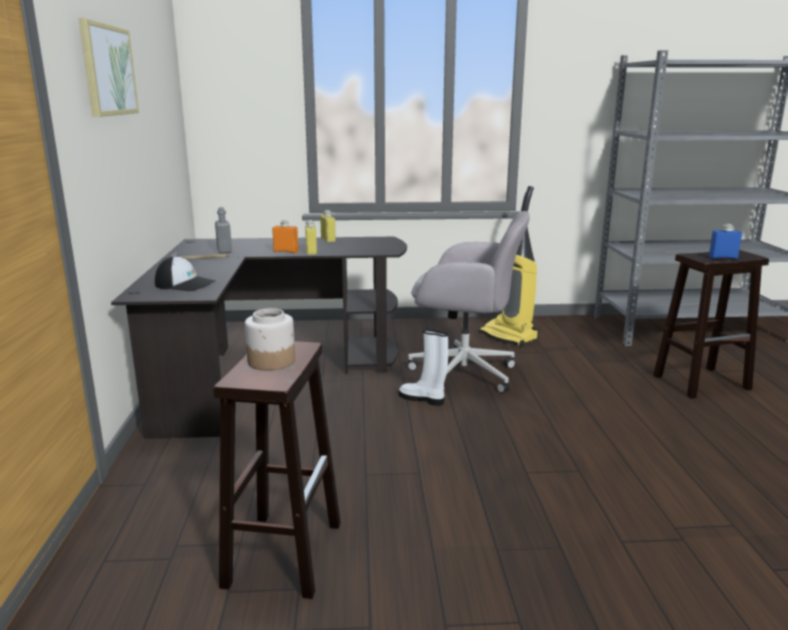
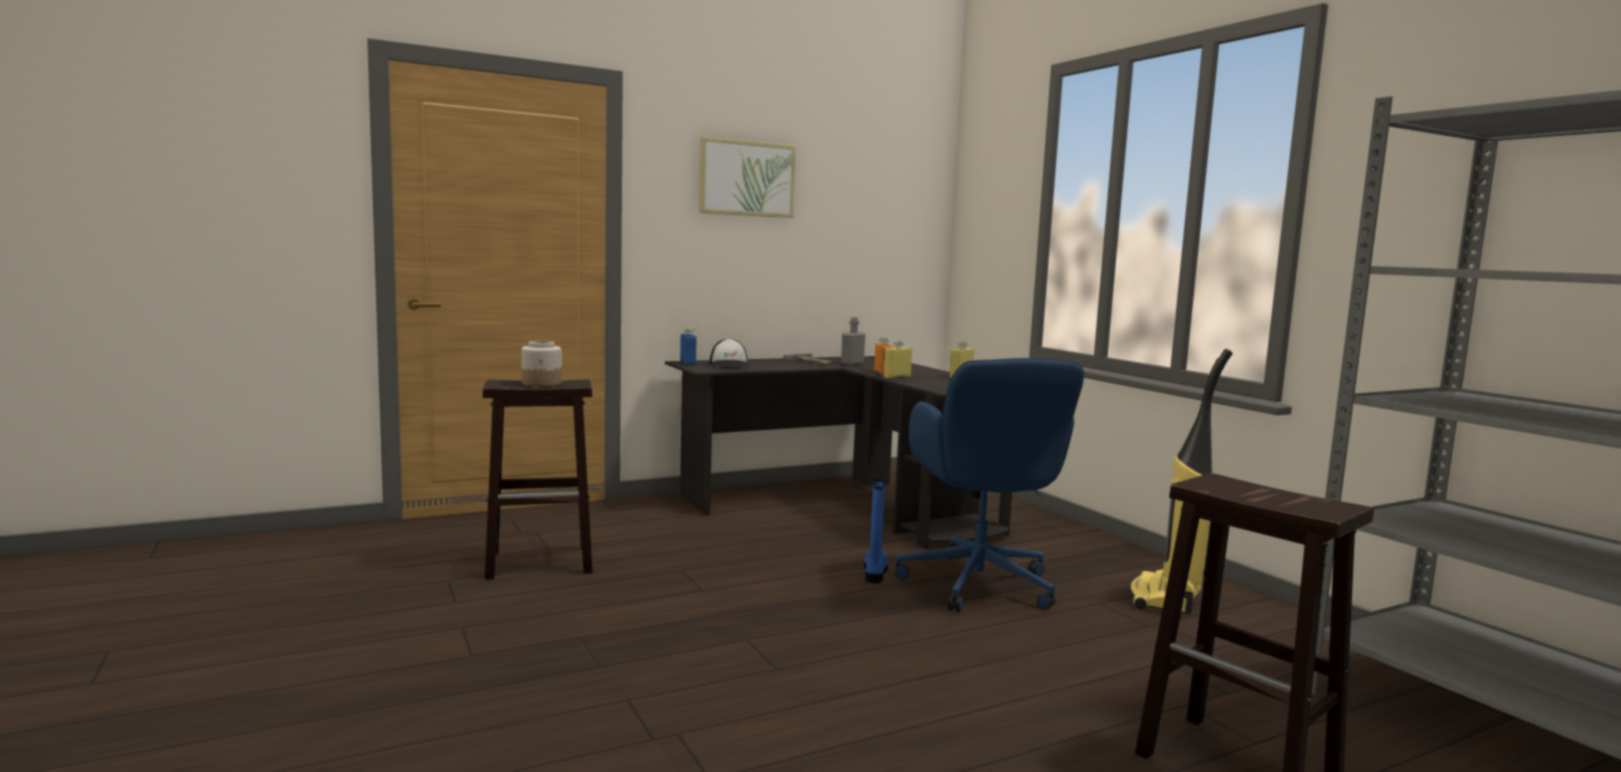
camera: 65 degrees right, 10 degrees down
white boot [399,330,448,406] -> blue boot [864,479,888,583]
grey office chair [408,211,530,393] -> blue office chair [895,358,1084,612]
blue bottle [709,224,742,259] -> blue bottle moved to [680,327,697,365]

